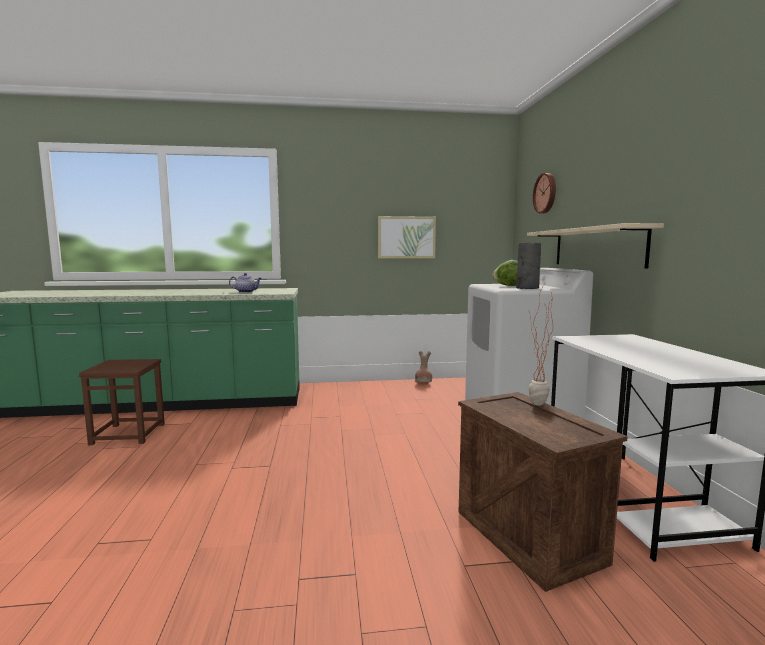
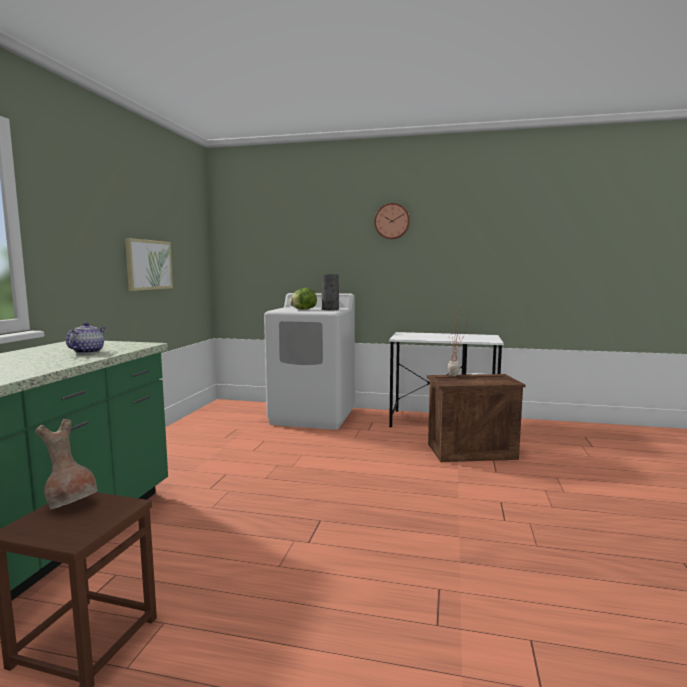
camera: 70 degrees left, 0 degrees up
brown vase [415,351,432,382] -> brown vase moved to [35,419,97,510]
beige shelf [527,223,664,269] -> none
wall clock [533,173,556,214] -> wall clock moved to [374,203,410,239]

